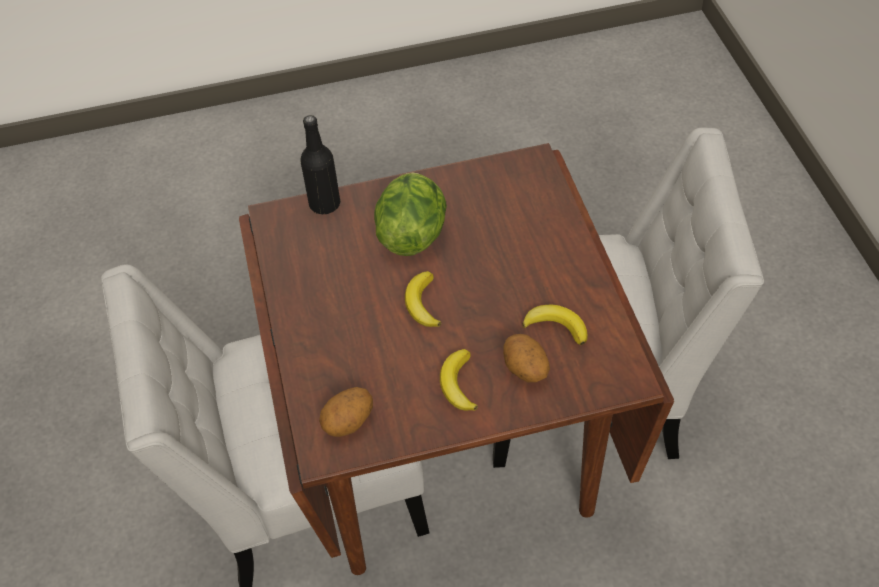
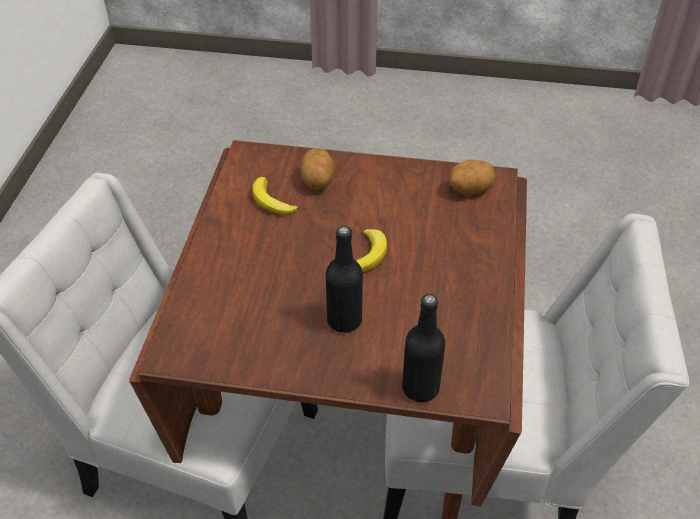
camera: 160 degrees left, 5 degrees down
lettuce [374,172,447,256] -> black bottle [326,226,363,333]
banana [440,349,478,411] -> none

